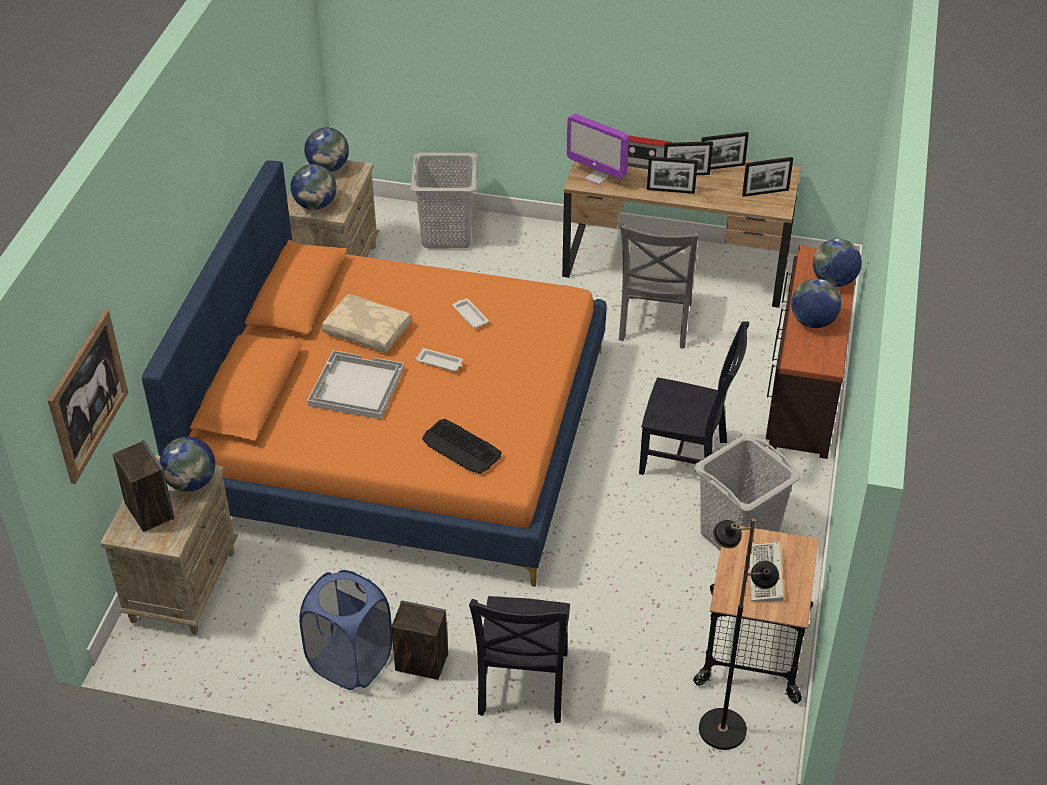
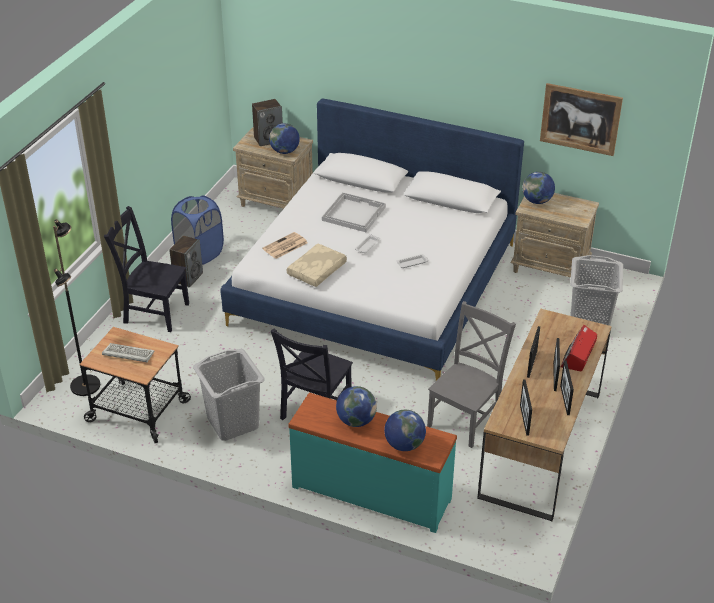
camera: 100 degrees right, 5 degrees down
picture [48,310,128,484] -> picture moved to [540,83,623,156]
orange bed [142,161,607,587] -> white bed [220,99,524,380]
globe [304,127,349,172] -> none
beige pillow [322,294,411,353] -> beige pillow moved to [287,244,347,287]
keyboard [422,419,502,474] -> newspaper [262,232,308,259]
monitor [567,114,629,185] -> none
grey chair [619,224,698,348] -> grey chair turned 105 degrees clockwise [427,301,516,448]
brown dresser [766,246,855,459] -> turquoise dresser [288,393,457,533]

